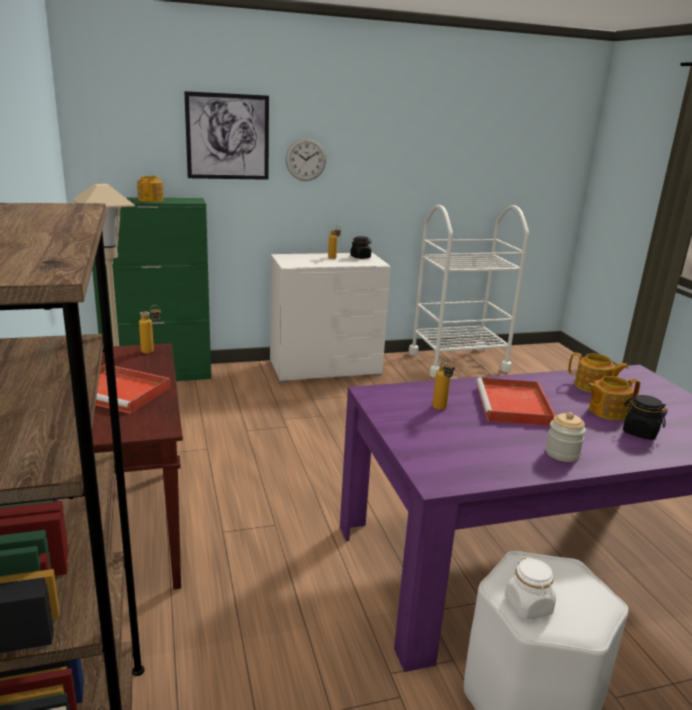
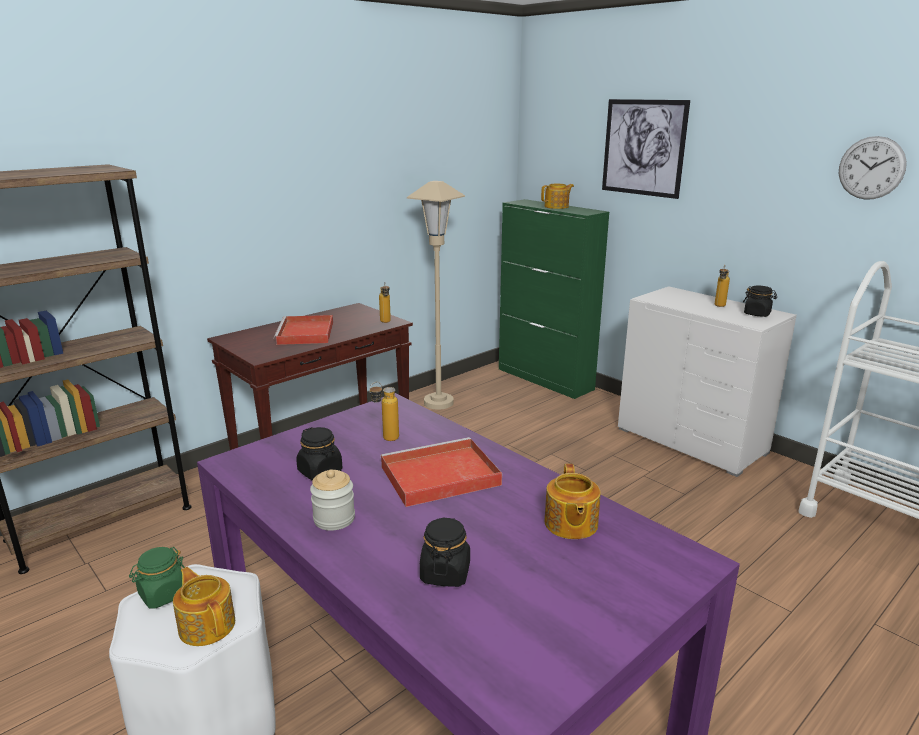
camera: 65 degrees right, 0 degrees up
wall clock [286,138,326,181] -> wall clock moved to [839,136,907,199]
white jar [505,556,556,620] -> green jar [129,547,185,609]
teapot [587,376,641,420] -> teapot moved to [173,567,235,646]
none -> black jar [296,427,342,481]

